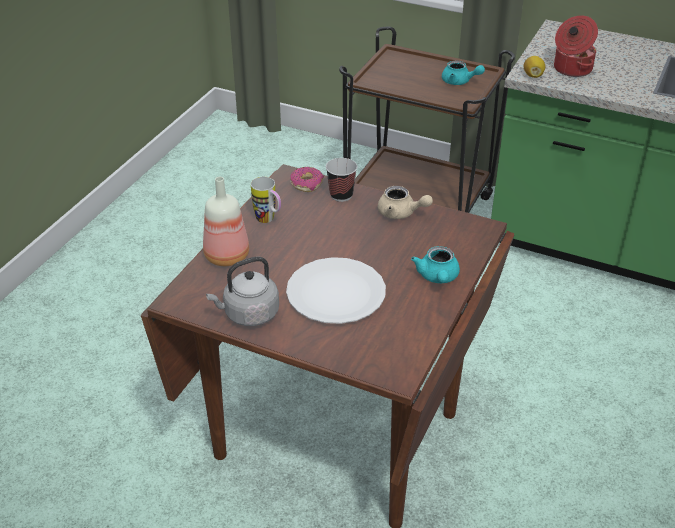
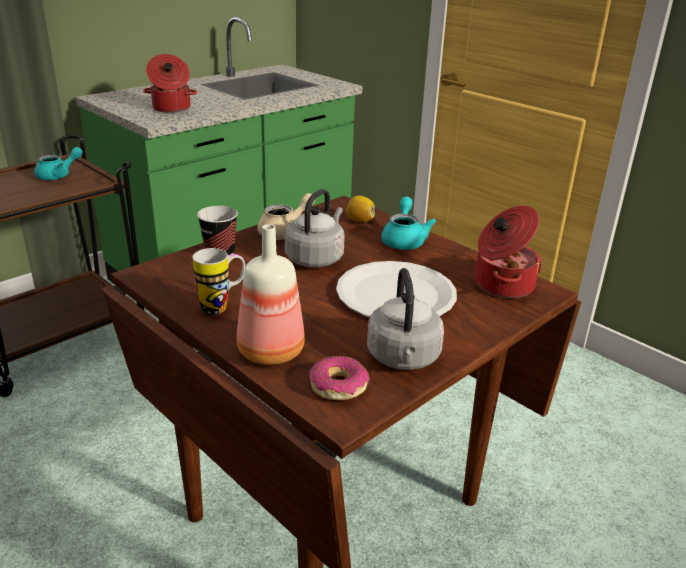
camera: 70 degrees left, 10 degrees down
donut [290,167,324,192] -> donut moved to [309,356,369,401]
turquoise teapot [411,246,460,283] -> turquoise teapot turned 105 degrees counterclockwise [381,196,436,250]
lemon [524,56,545,78] -> lemon moved to [346,196,375,222]
none -> grey kettle [285,189,344,268]
none -> cooking pot [475,206,543,298]

